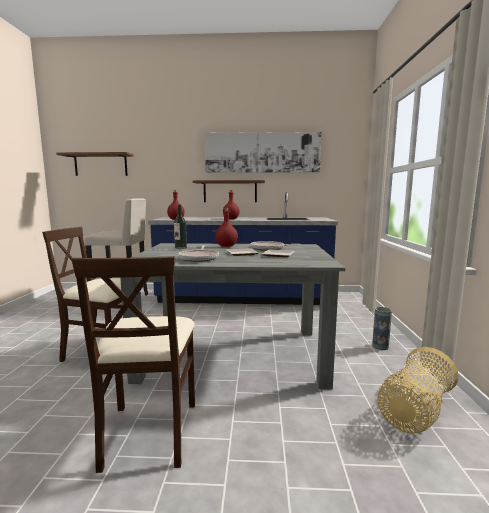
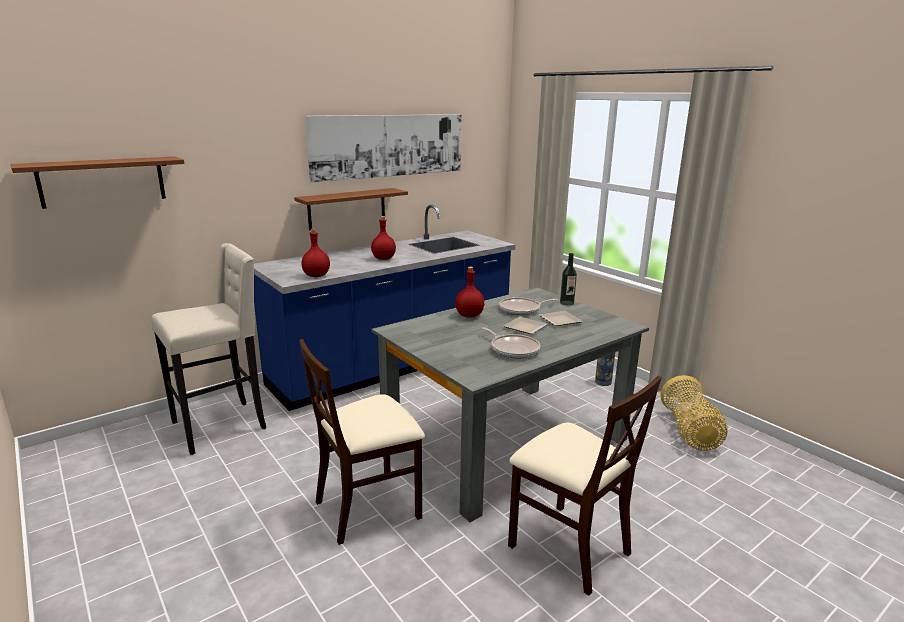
camera: 40 degrees left, 10 degrees up
bottle [174,205,187,249] -> bottle moved to [560,253,577,306]

